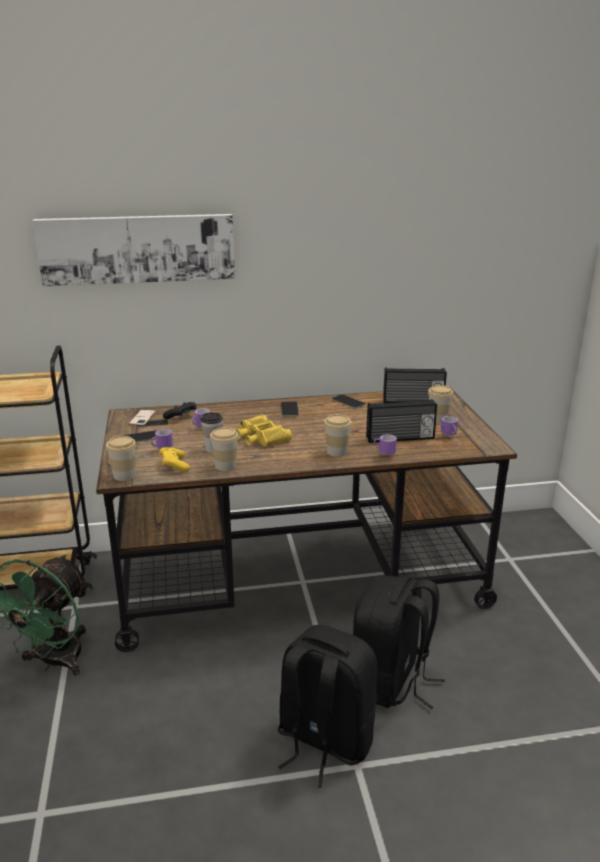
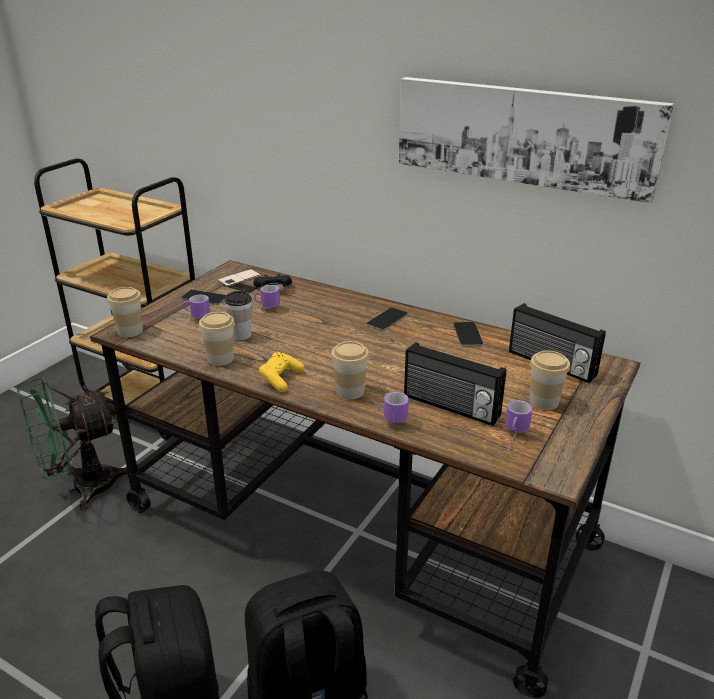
camera: 40 degrees right, 5 degrees up
picture [33,214,235,287] -> picture moved to [399,77,674,203]
yellow game controller [159,447,190,472] -> yellow game controller moved to [259,352,305,392]
yellow binoculars [236,414,292,446] -> none

